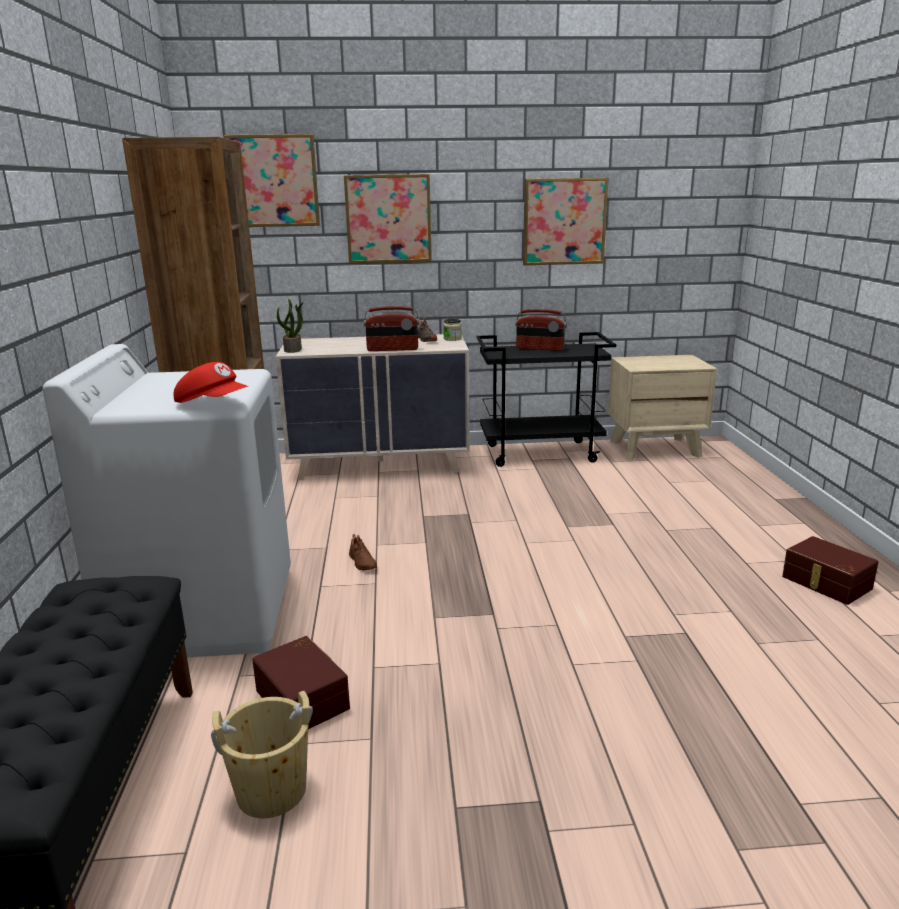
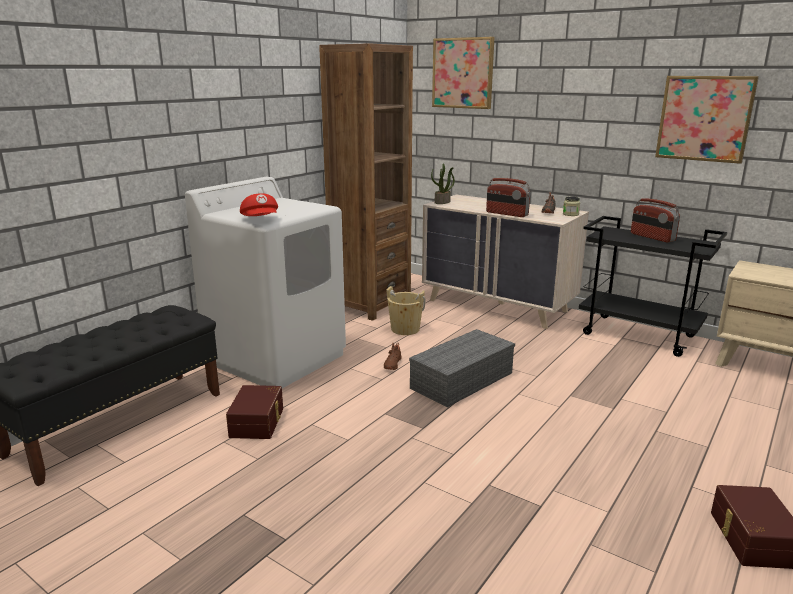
camera: 40 degrees right, 0 degrees up
beige bucket [211,691,313,818] -> beige bucket moved to [386,286,425,335]
picture [344,174,432,264] -> none
none -> grey storage box [409,329,515,407]

